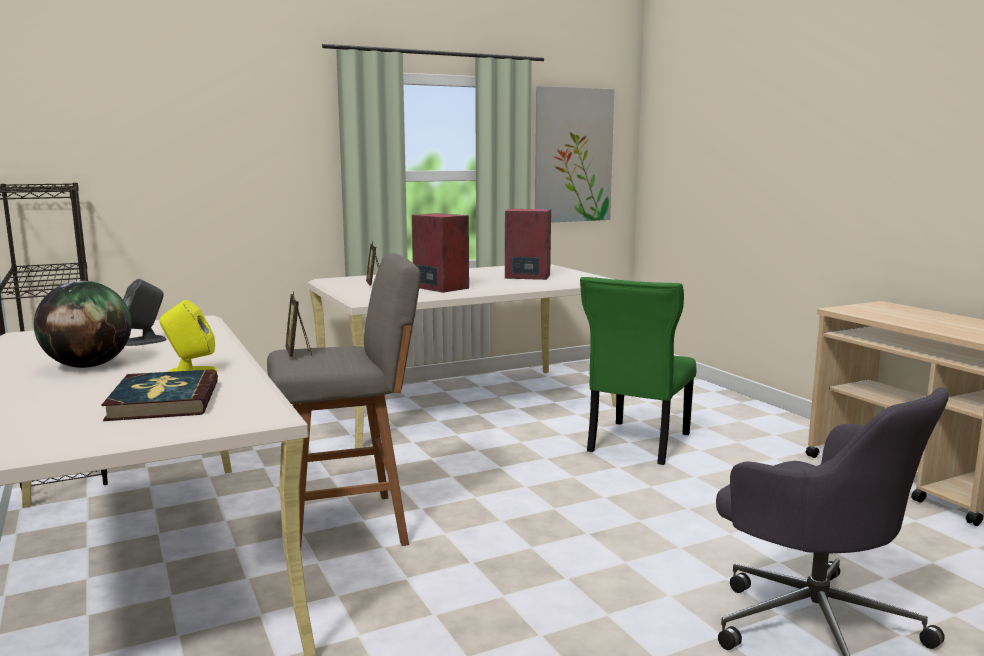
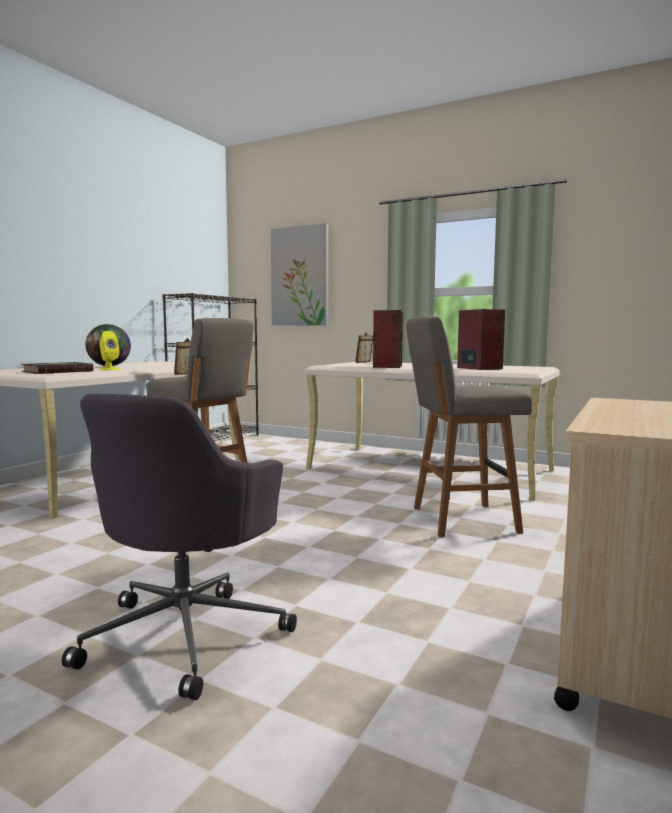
camera: 55 degrees right, 5 degrees down
grey speaker [123,279,167,346] -> none
picture [535,86,614,223] -> picture moved to [271,223,328,326]
green chair [580,277,696,465] -> grey stool [406,316,532,537]

